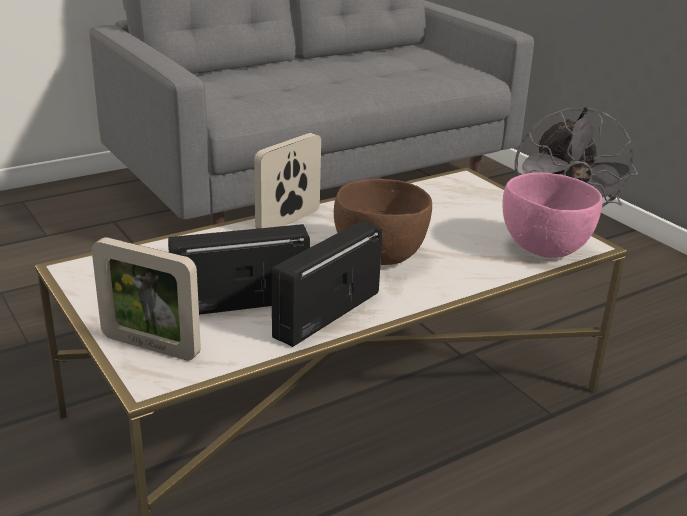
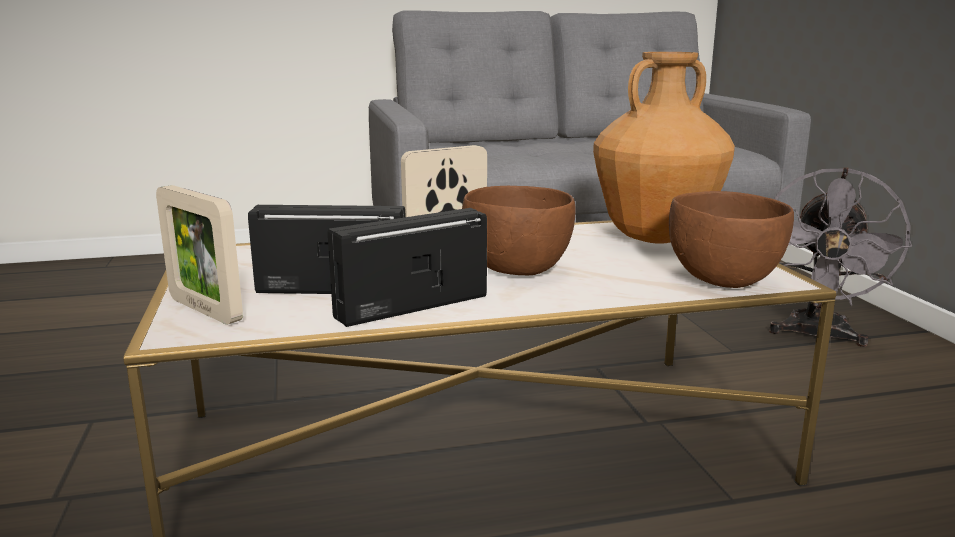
camera: 20 degrees right, 10 degrees down
pink bowl [502,172,602,258] -> brown bowl [669,191,794,288]
none -> brown vase [593,52,735,244]

